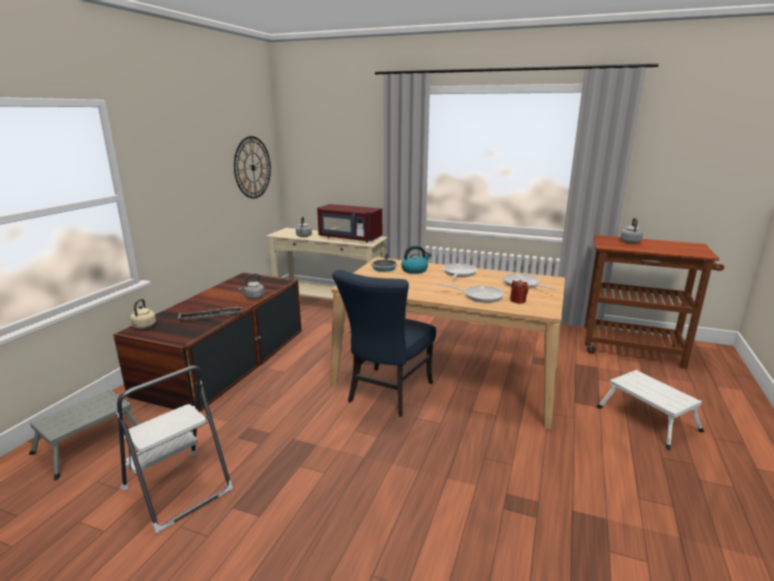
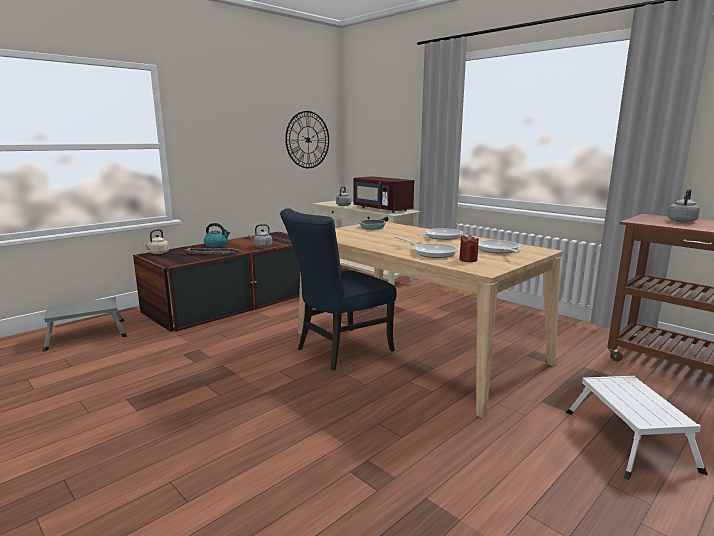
camera: 25 degrees right, 5 degrees down
white step ladder [116,366,233,533] -> none
kettle [401,246,431,274] -> kettle moved to [204,223,230,247]

